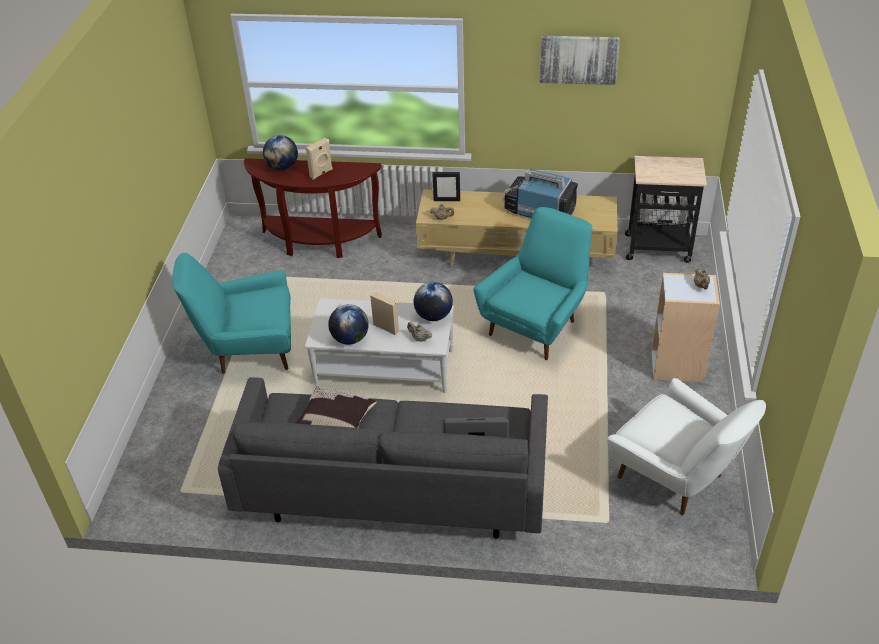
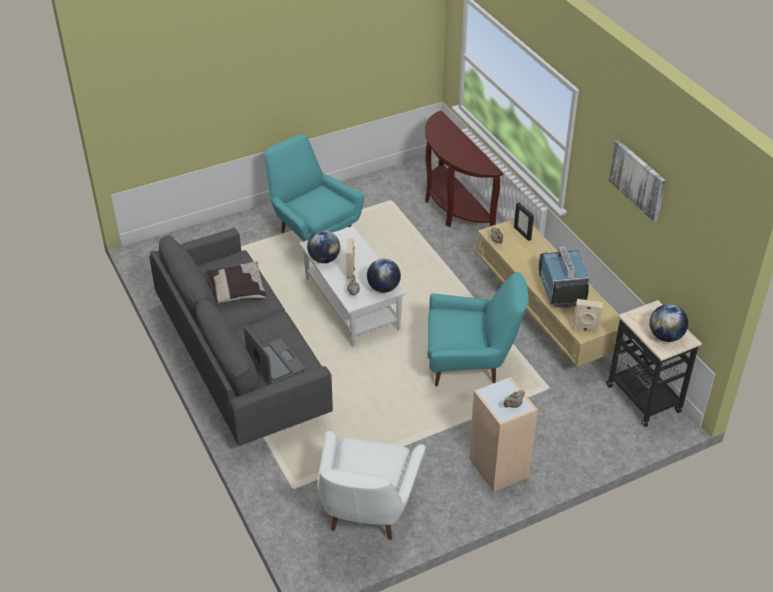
camera: 55 degrees right, 0 degrees up
globe [263,135,298,170] -> globe moved to [649,304,688,342]
beige speaker [306,138,333,180] -> beige speaker moved to [572,299,603,332]

